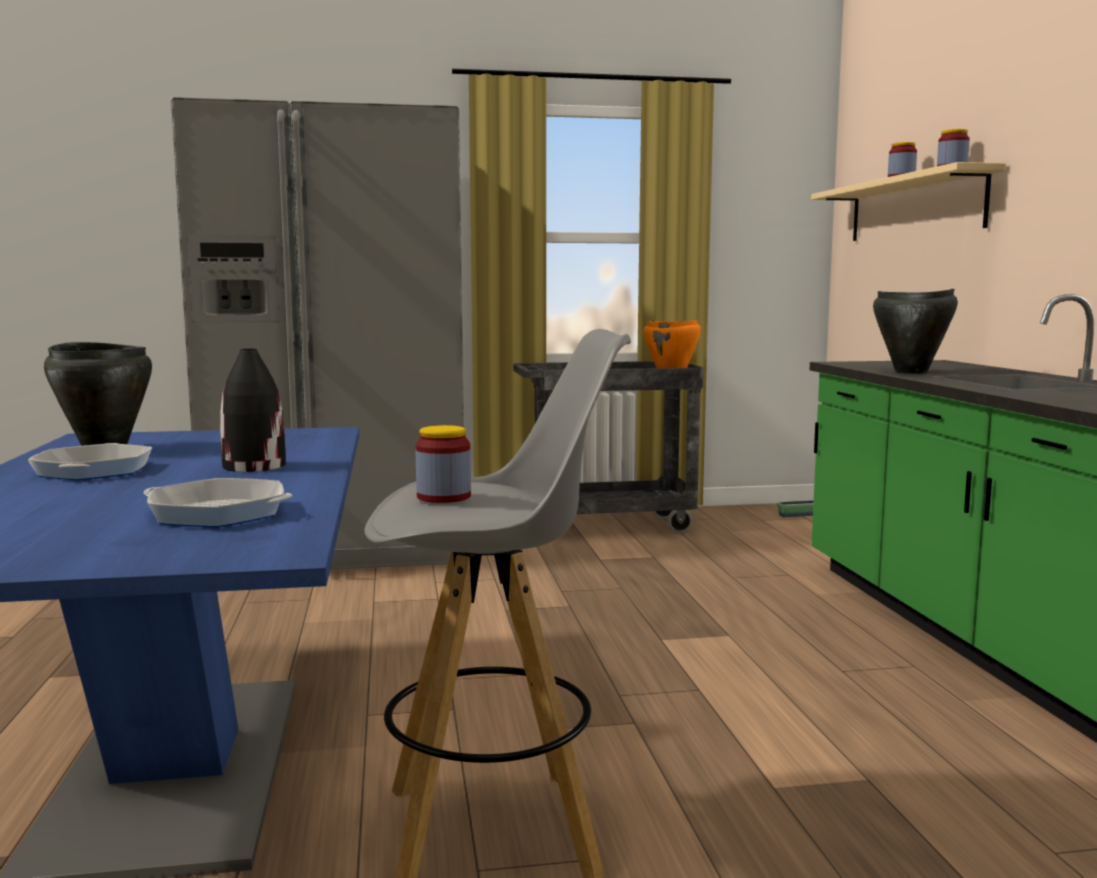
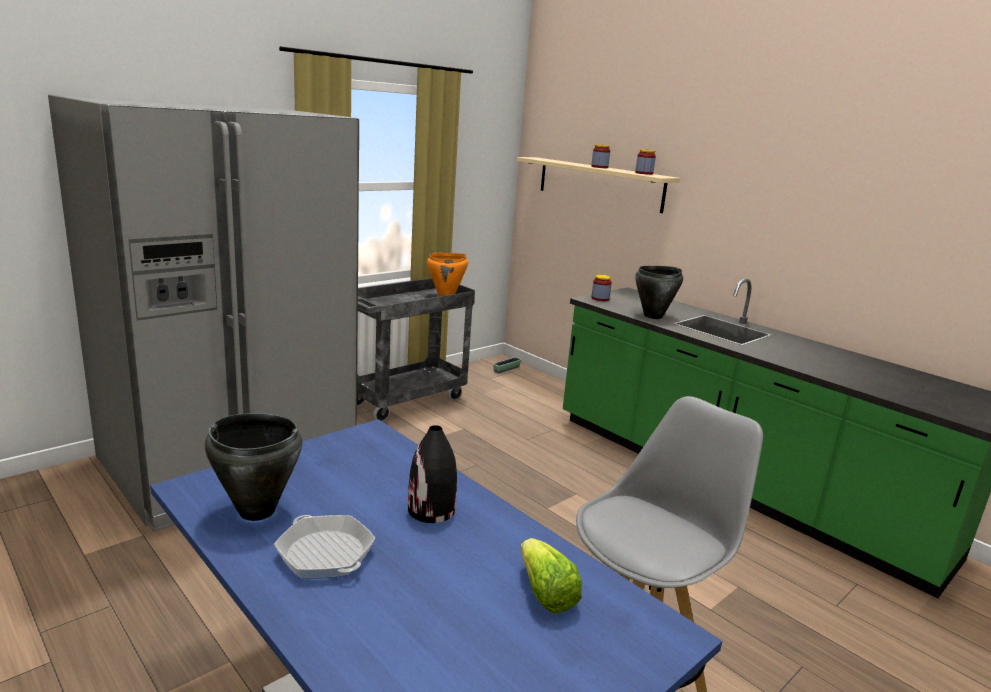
camera: 35 degrees left, 10 degrees up
frying pan [144,478,293,527] -> lettuce [520,538,582,614]
jar [416,425,471,503] -> jar moved to [591,275,612,301]

